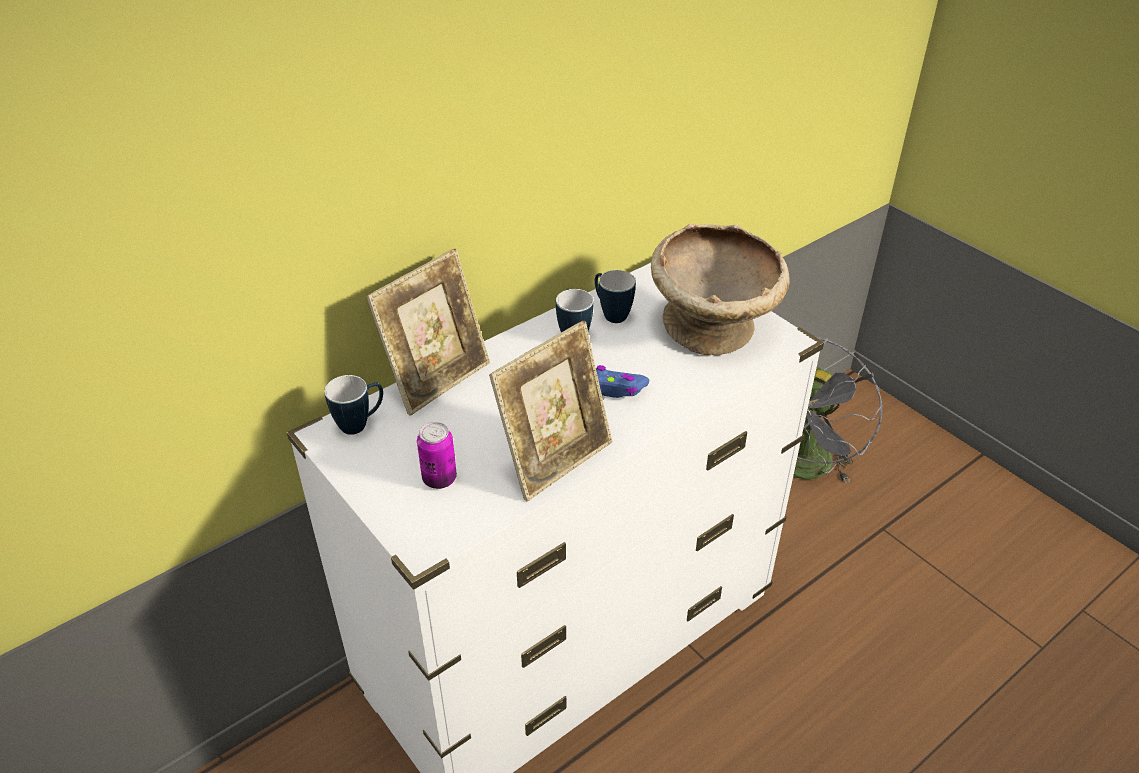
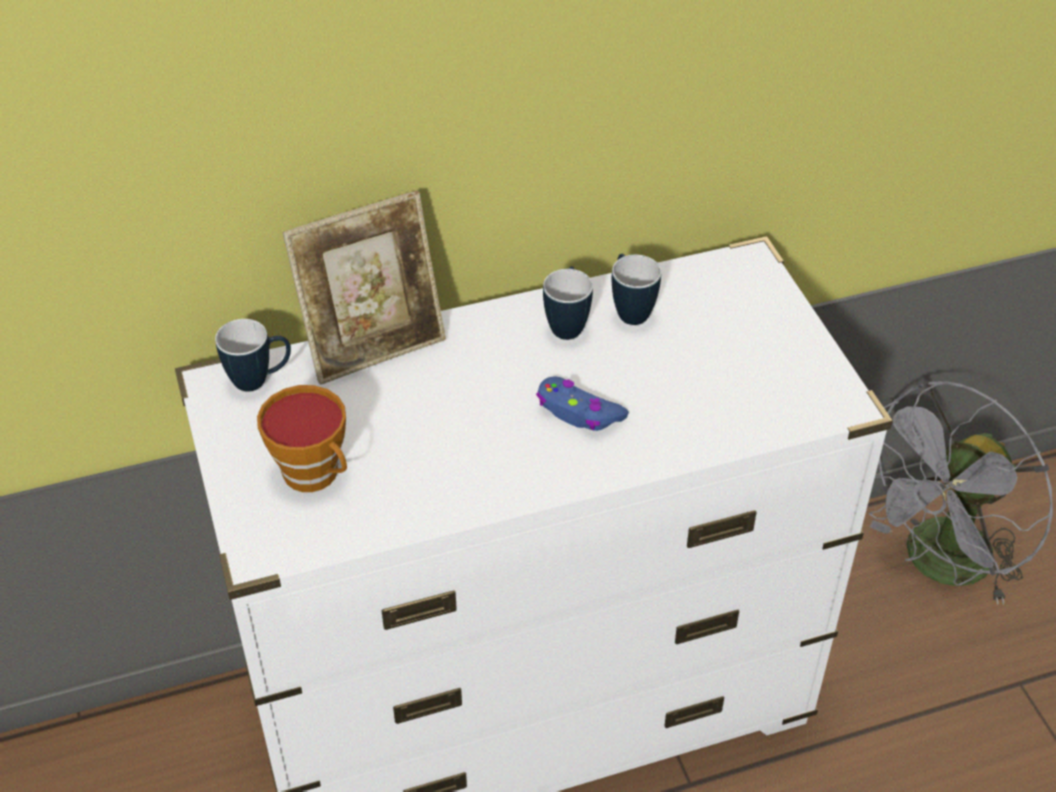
camera: 20 degrees right, 5 degrees up
can [417,422,457,489] -> cup [257,385,347,492]
picture frame [489,321,612,502] -> none
beige bowl [651,224,790,356] -> none

